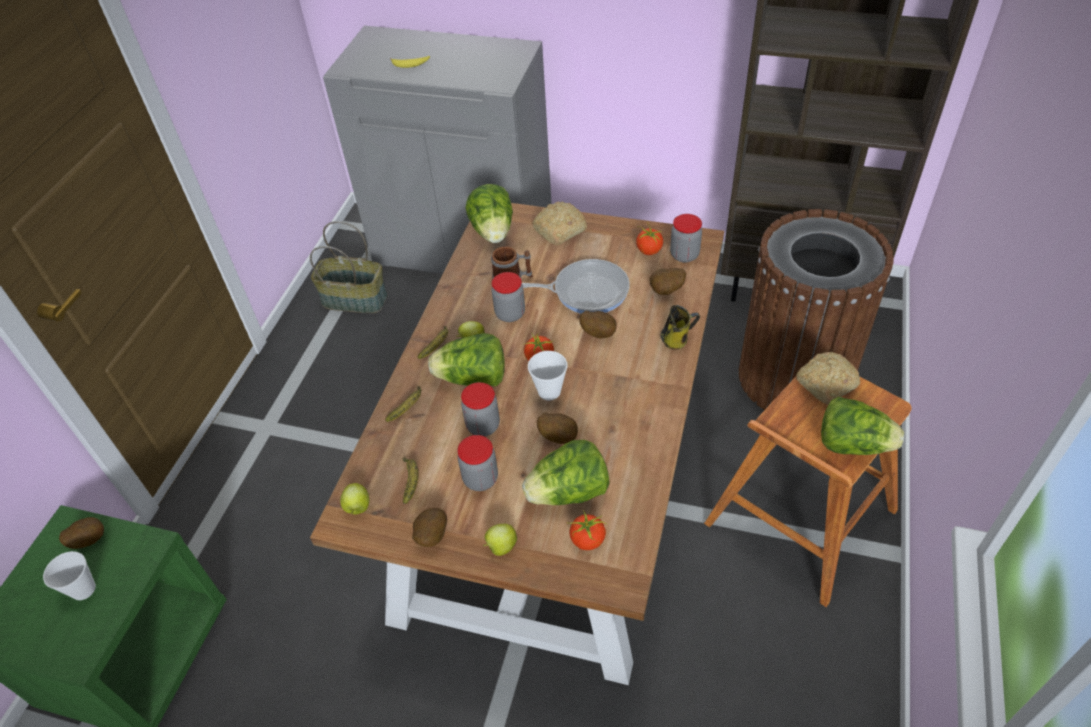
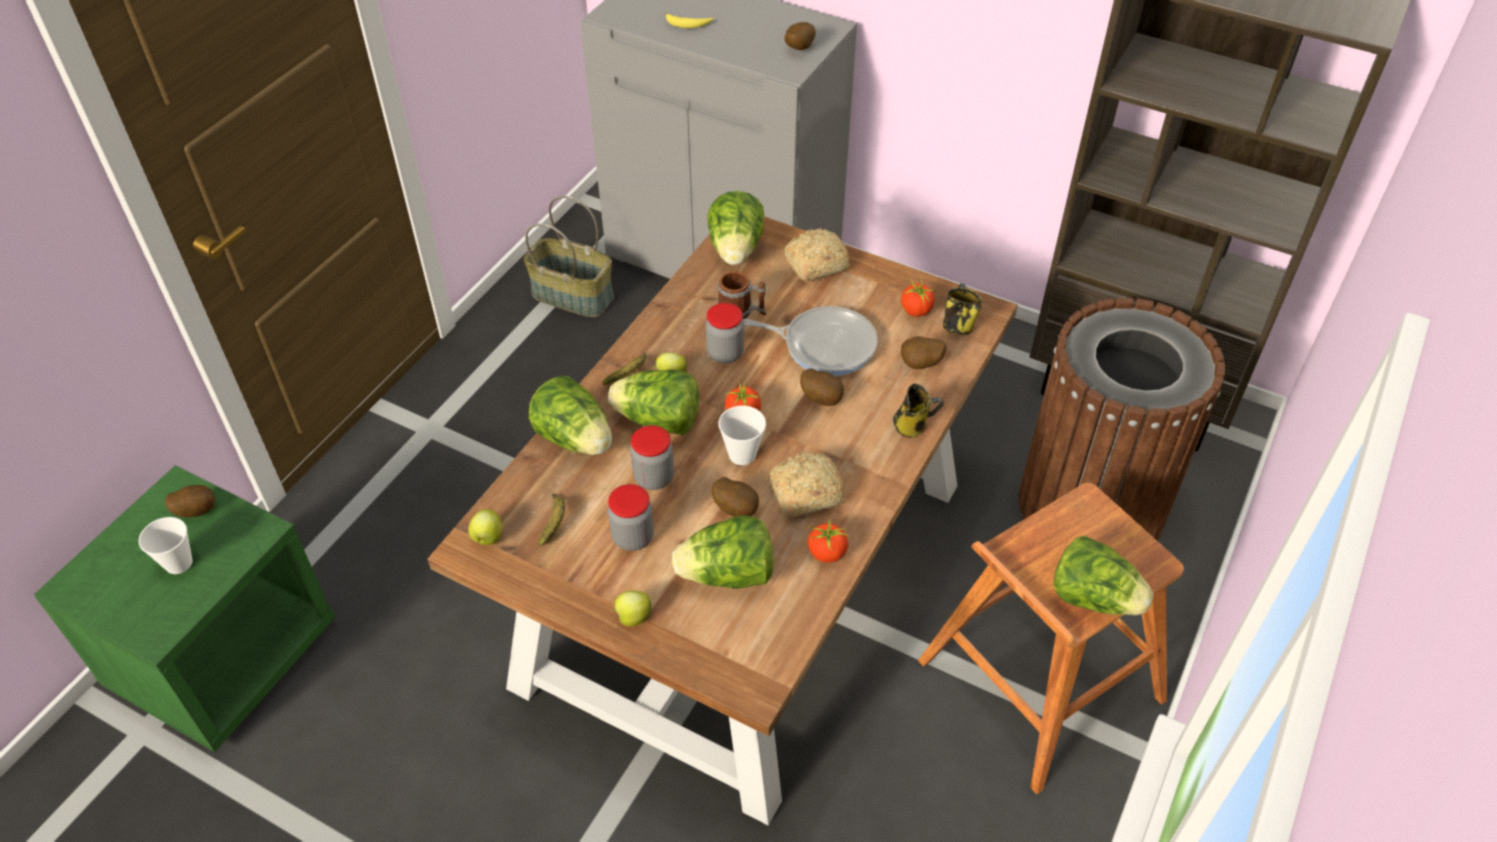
camera: 10 degrees right, 0 degrees up
banana [385,386,421,422] -> lettuce [529,376,612,455]
potato [412,508,447,547] -> potato moved to [785,22,816,50]
tomato [569,510,606,550] -> tomato moved to [807,519,849,563]
jar [670,214,702,263] -> mug [943,283,983,335]
bread [796,352,860,405] -> bread moved to [769,452,844,518]

